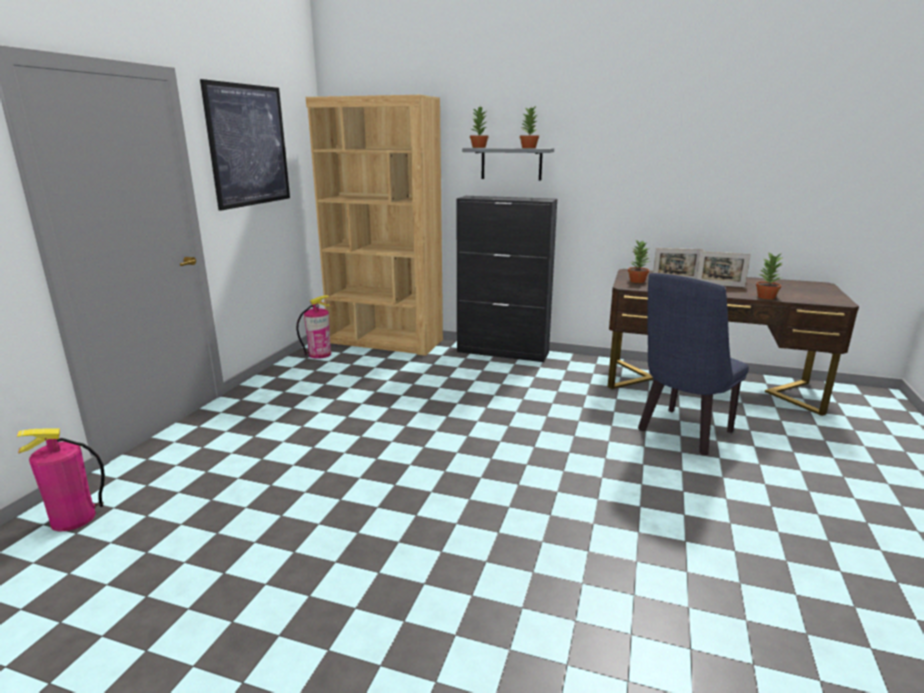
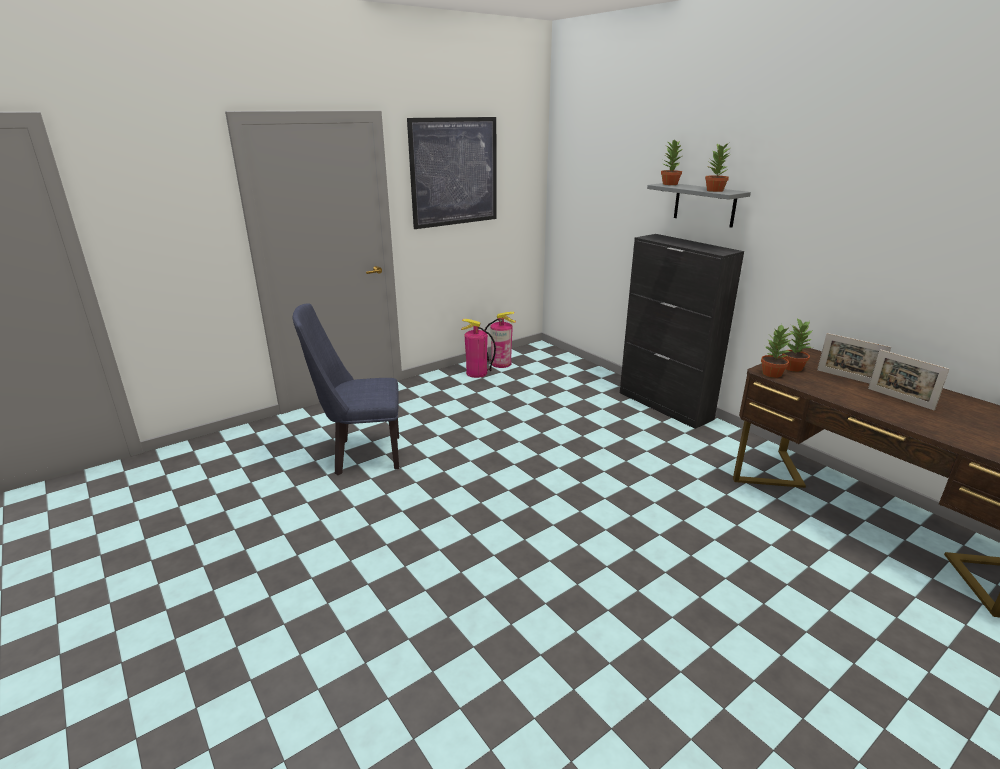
camera: 35 degrees right, 5 degrees up
fire extinguisher [17,429,105,531] -> fire extinguisher moved to [461,319,496,378]
brown bookcase [306,95,443,356] -> none
blue chair [638,273,749,455] -> blue chair moved to [293,303,399,475]
potted plant [756,253,783,300] -> potted plant moved to [761,324,793,378]

